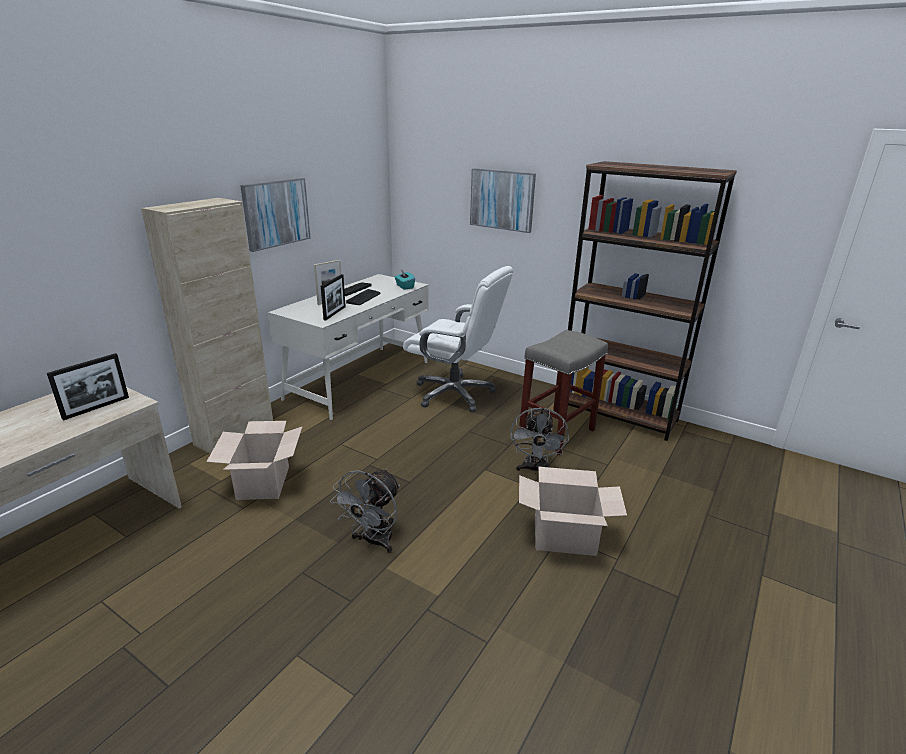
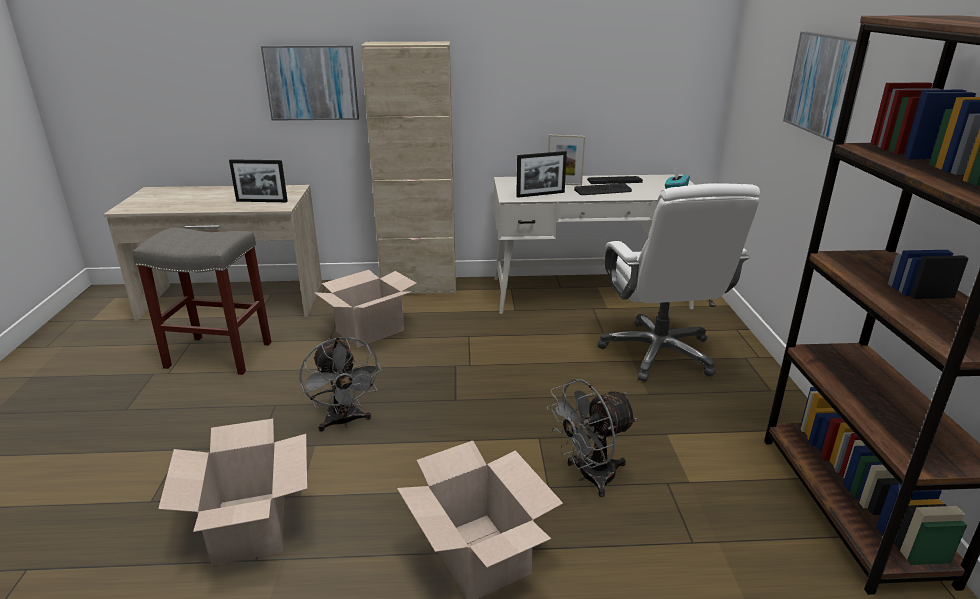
camera: 55 degrees right, 0 degrees up
picture [240,178,311,252] -> picture moved to [261,45,359,121]
grey fan [330,469,400,553] -> grey fan turned 105 degrees counterclockwise [299,337,382,432]
grey stool [519,330,608,455] -> grey stool moved to [133,227,271,375]
none -> cardboard box [158,419,307,566]

